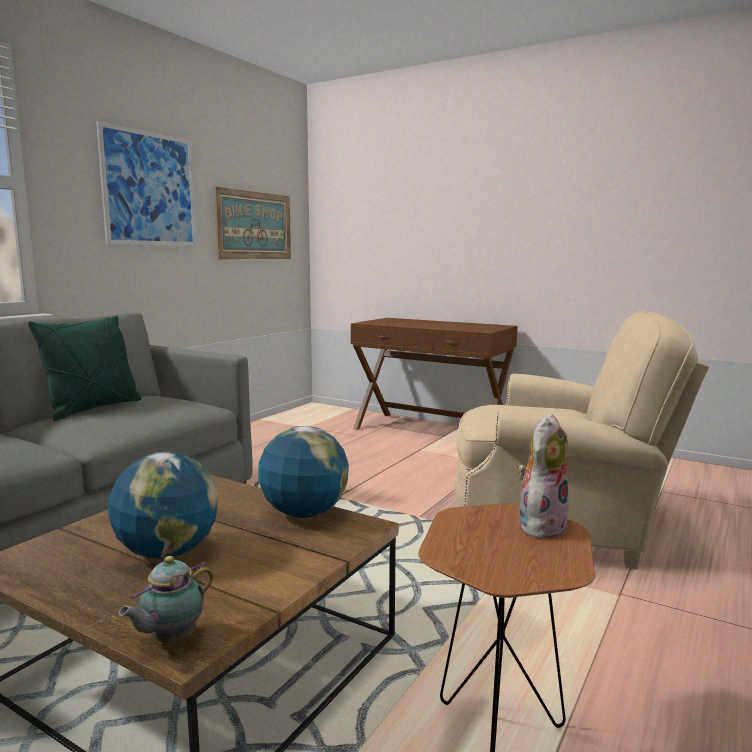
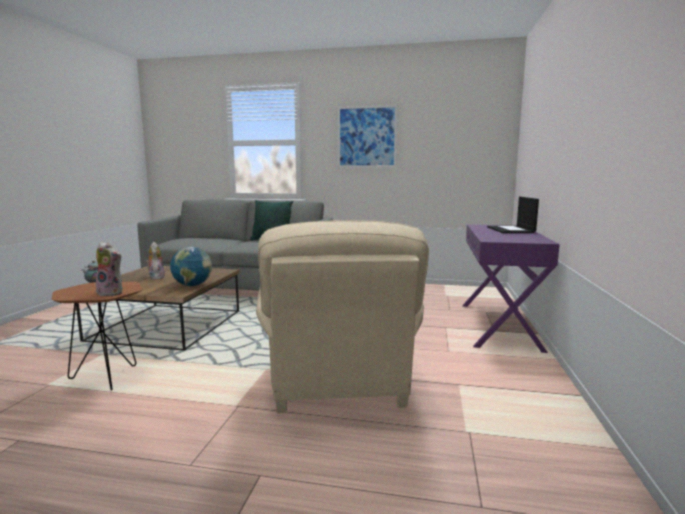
camera: 70 degrees right, 0 degrees up
globe [108,452,218,559] -> plush toy [146,242,165,280]
picture [214,187,291,259] -> none
brown console table [351,318,518,430] -> purple console table [462,224,560,353]
none -> laptop [487,197,539,233]

